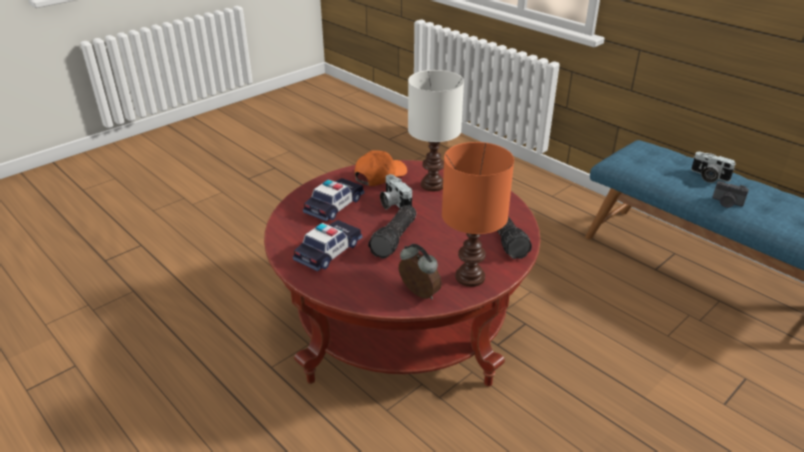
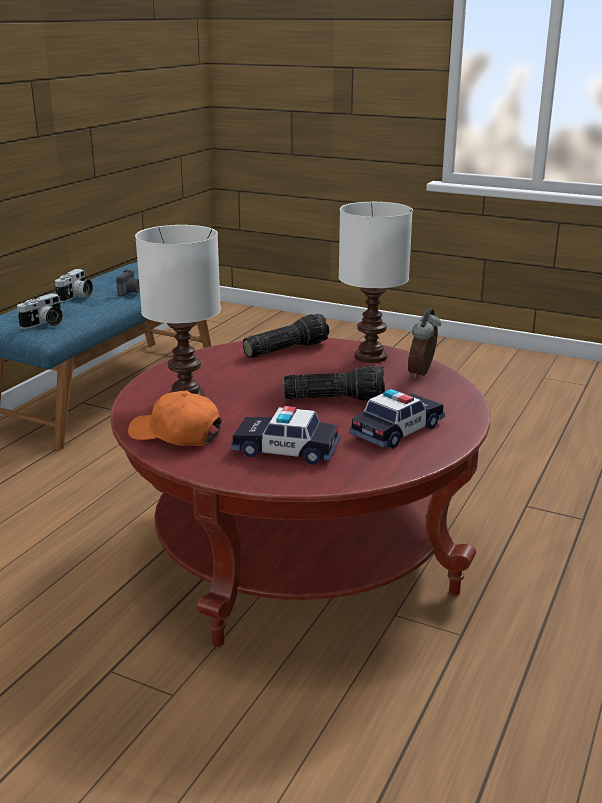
camera: 110 degrees left, 10 degrees down
toy car [293,220,362,271] -> toy car turned 120 degrees clockwise [349,389,445,449]
camera [380,174,412,210] -> camera moved to [17,293,63,329]
orange table lamp [442,142,514,287] -> white table lamp [339,202,413,363]

